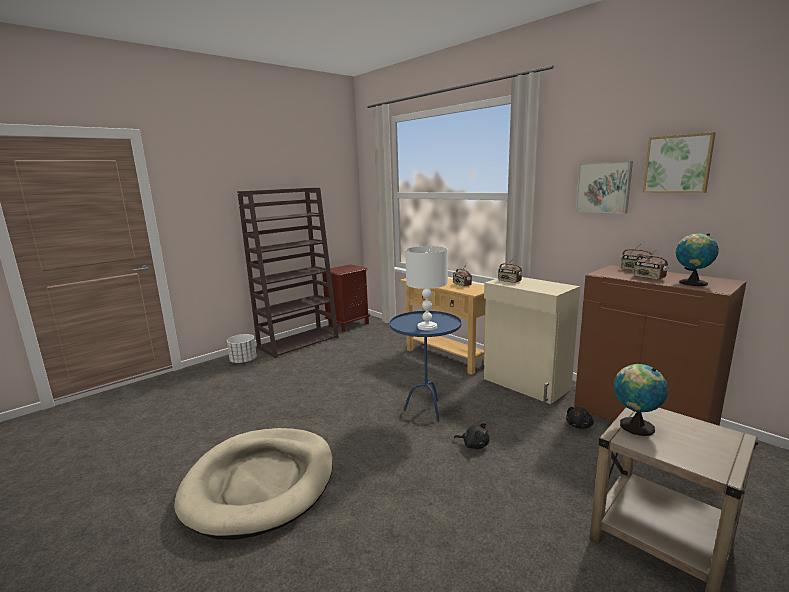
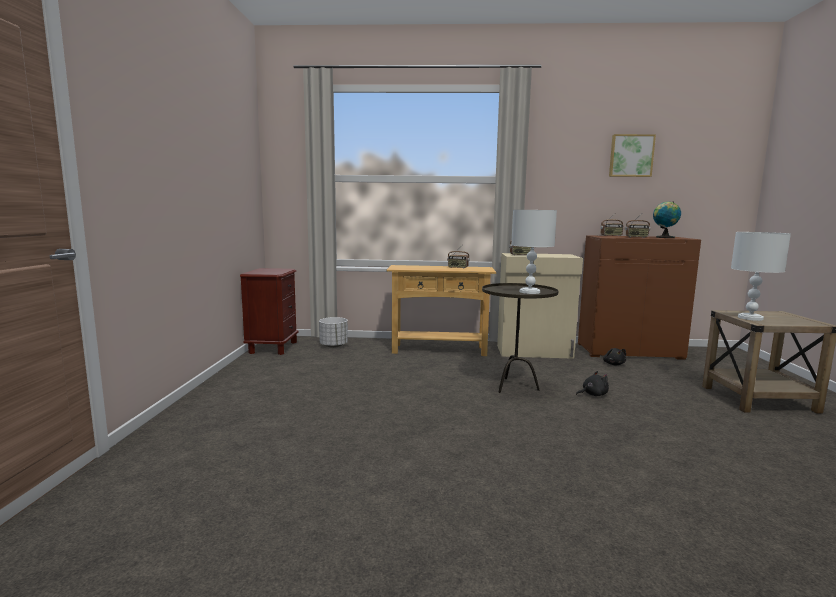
camera: 45 degrees left, 5 degrees down
beige dog bed [174,428,333,540] -> none
white planter [227,334,257,364] -> white planter moved to [319,317,348,348]
brown bookcase [237,188,339,359] -> none
blue side table [390,311,461,422] -> brown side table [482,283,558,393]
picture [576,161,633,214] -> none
globe [614,364,668,436] -> white table lamp [731,232,791,321]

